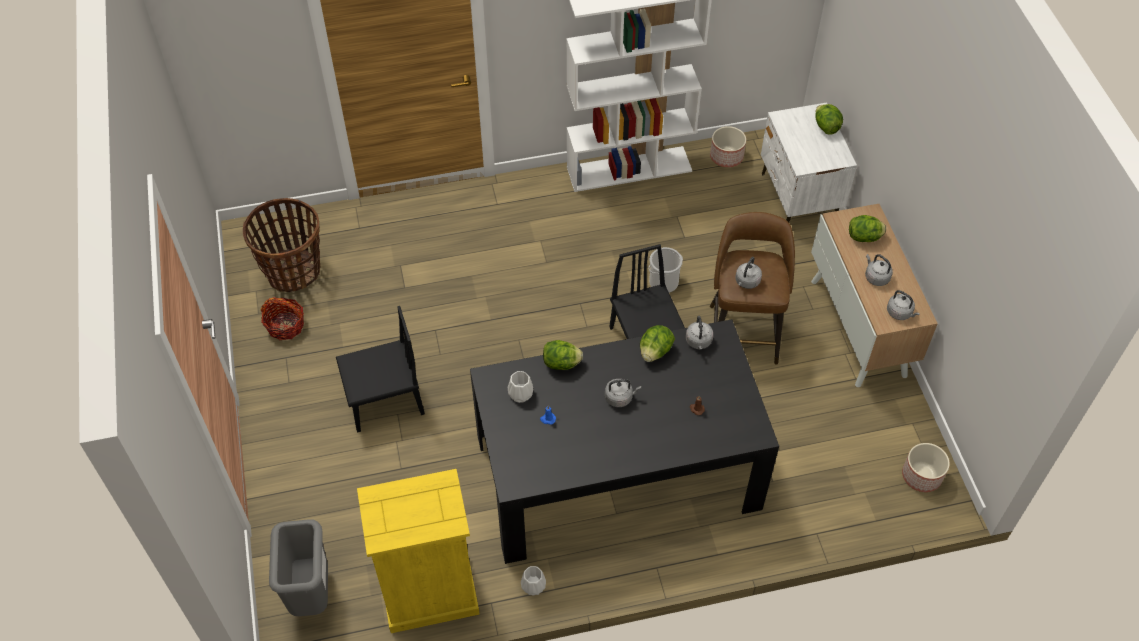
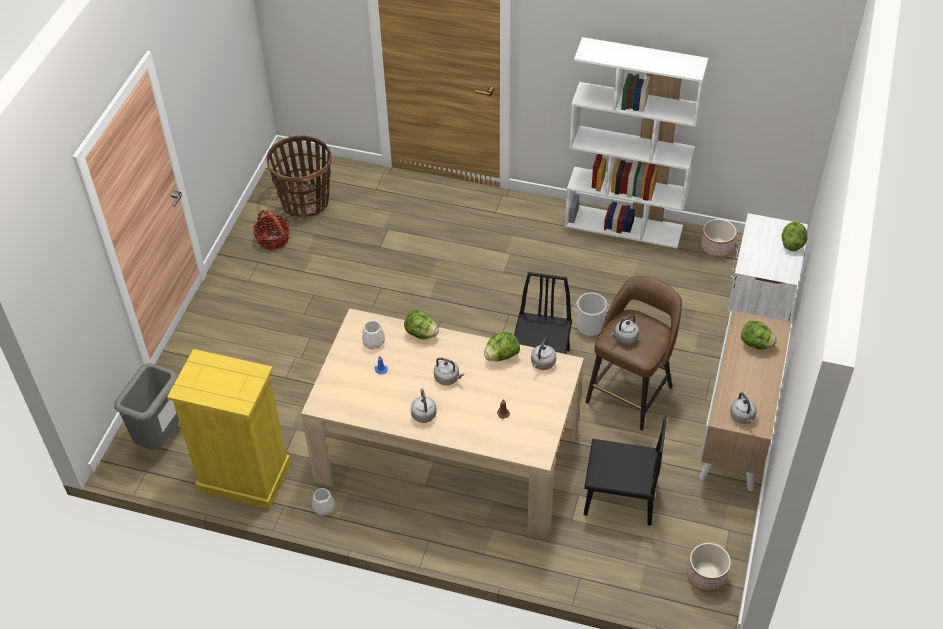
camera: 30 degrees right, 5 degrees down
black chair [336,306,425,433] -> black chair moved to [584,416,667,526]
black dining table [470,319,779,564] -> beige dining table [301,308,584,538]
grey kettle [865,254,893,286] -> grey kettle moved to [411,388,437,423]

